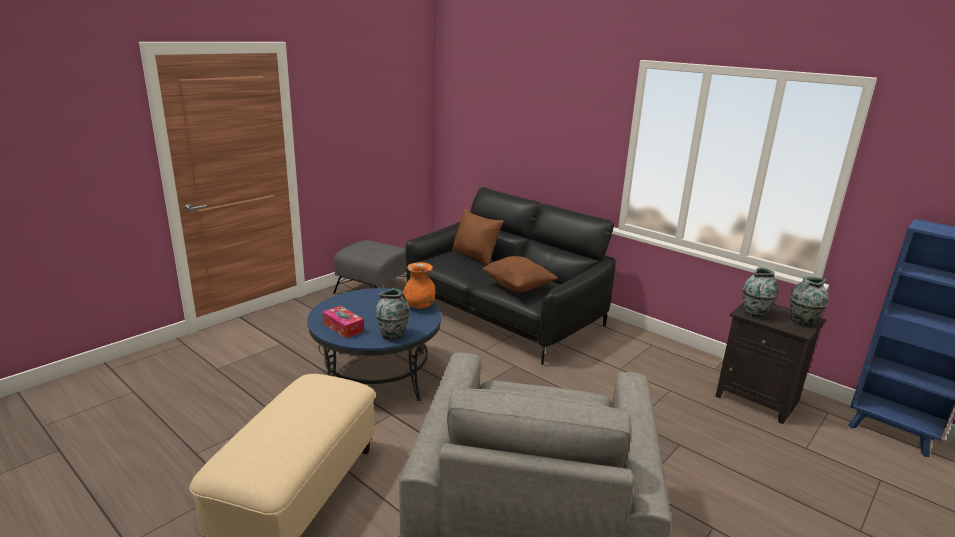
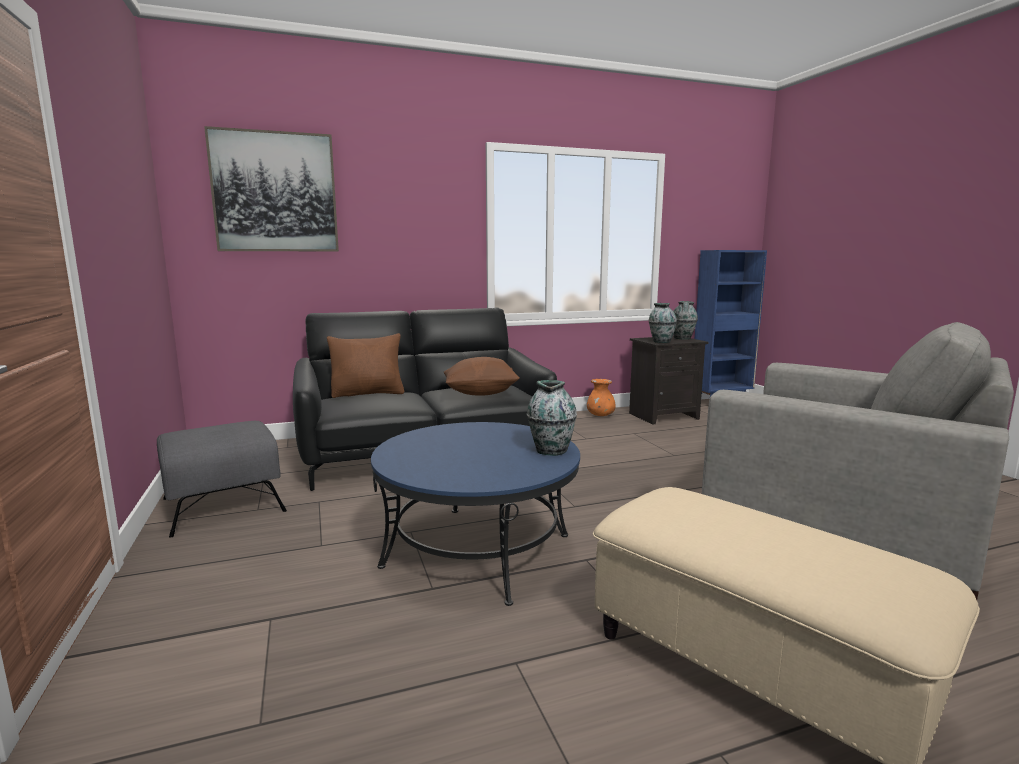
camera: 60 degrees left, 10 degrees down
tissue box [322,306,364,338] -> none
orange vase [402,262,435,308] -> orange vase moved to [587,379,616,416]
none -> picture [204,126,339,251]

